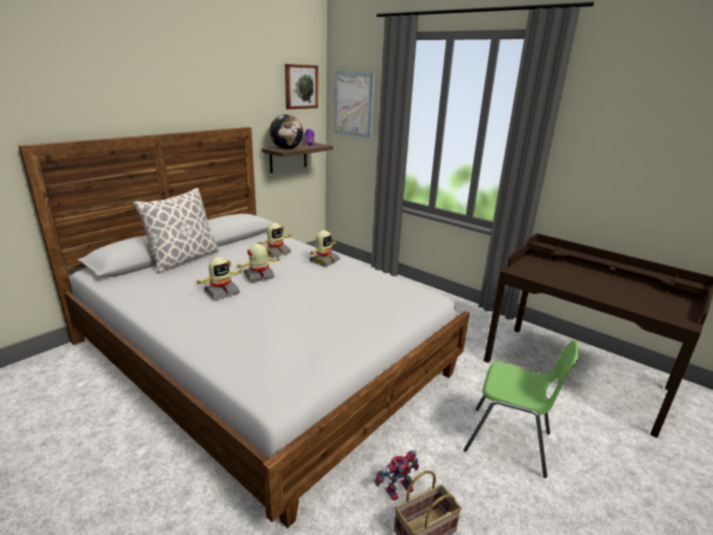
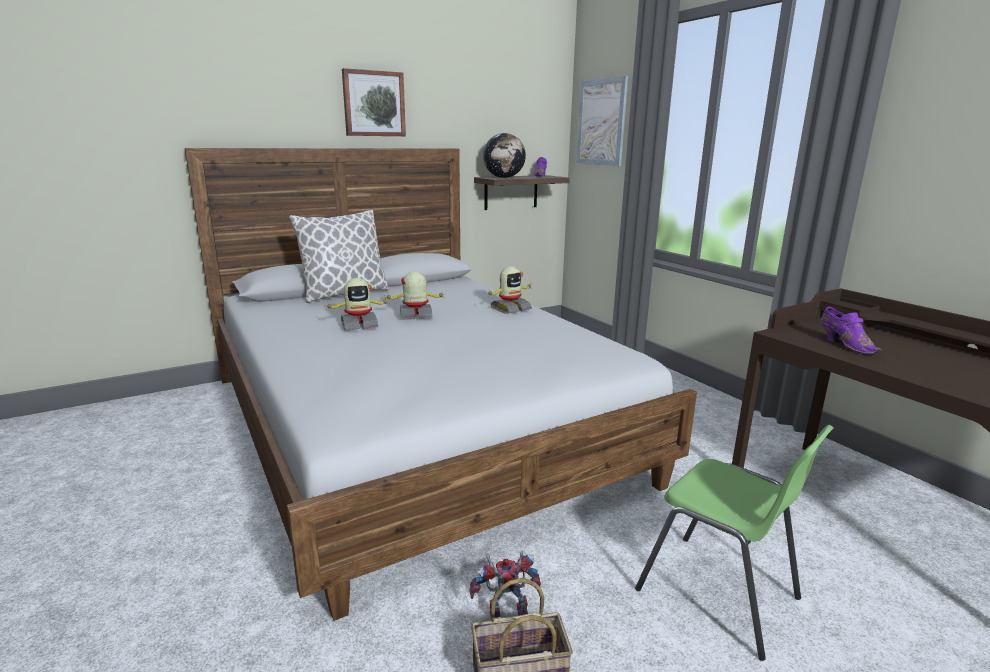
camera: 20 degrees right, 5 degrees down
toy robot [258,223,291,257] -> none
picture [285,64,318,109] -> picture moved to [342,68,406,136]
none -> purple shoe [821,307,882,354]

